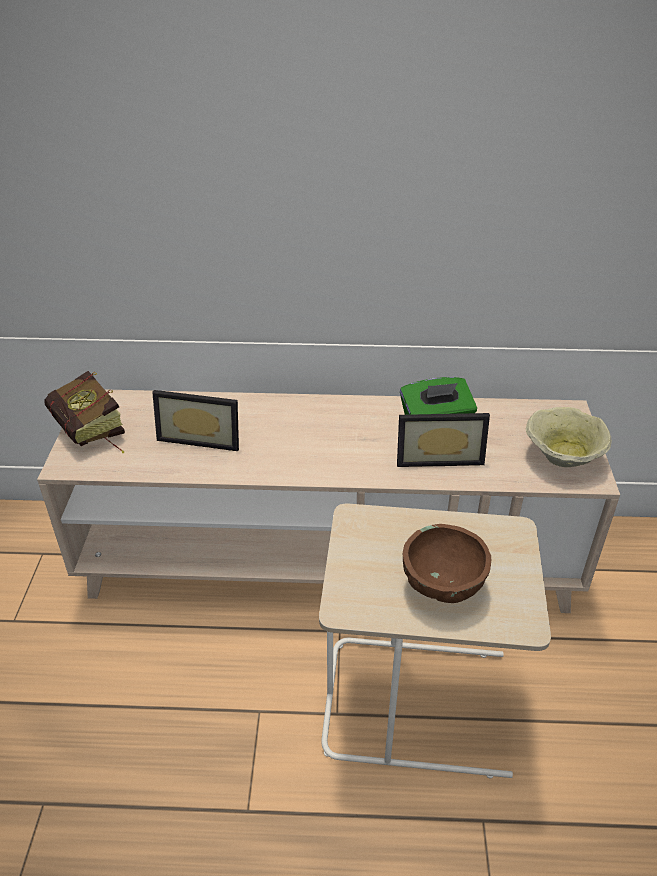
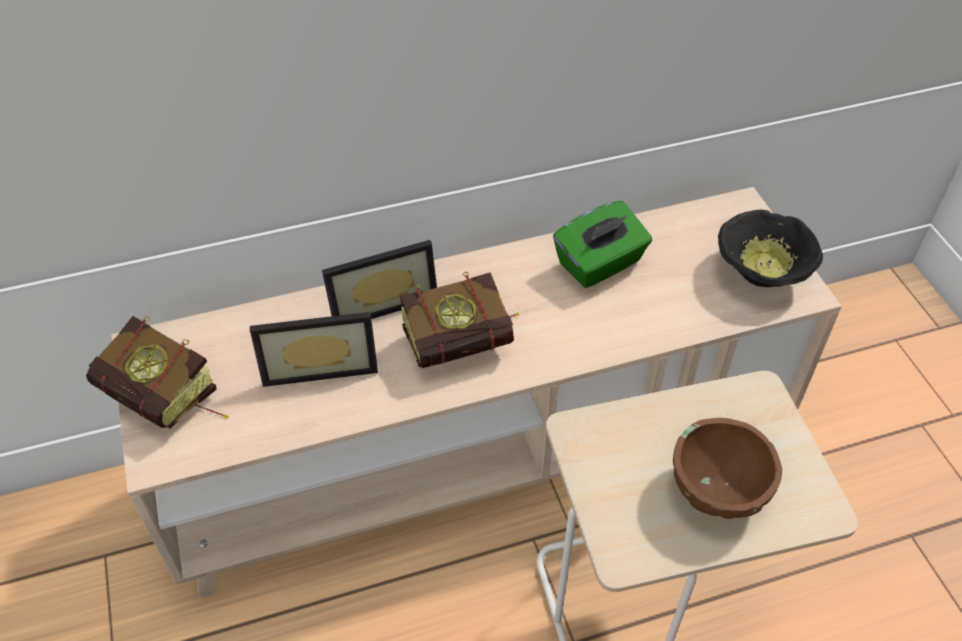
camera: 20 degrees left, 10 degrees up
picture frame [397,413,490,467] -> picture frame moved to [322,240,437,319]
beige bowl [526,407,612,467] -> black bowl [718,210,823,287]
none -> book [400,272,519,368]

